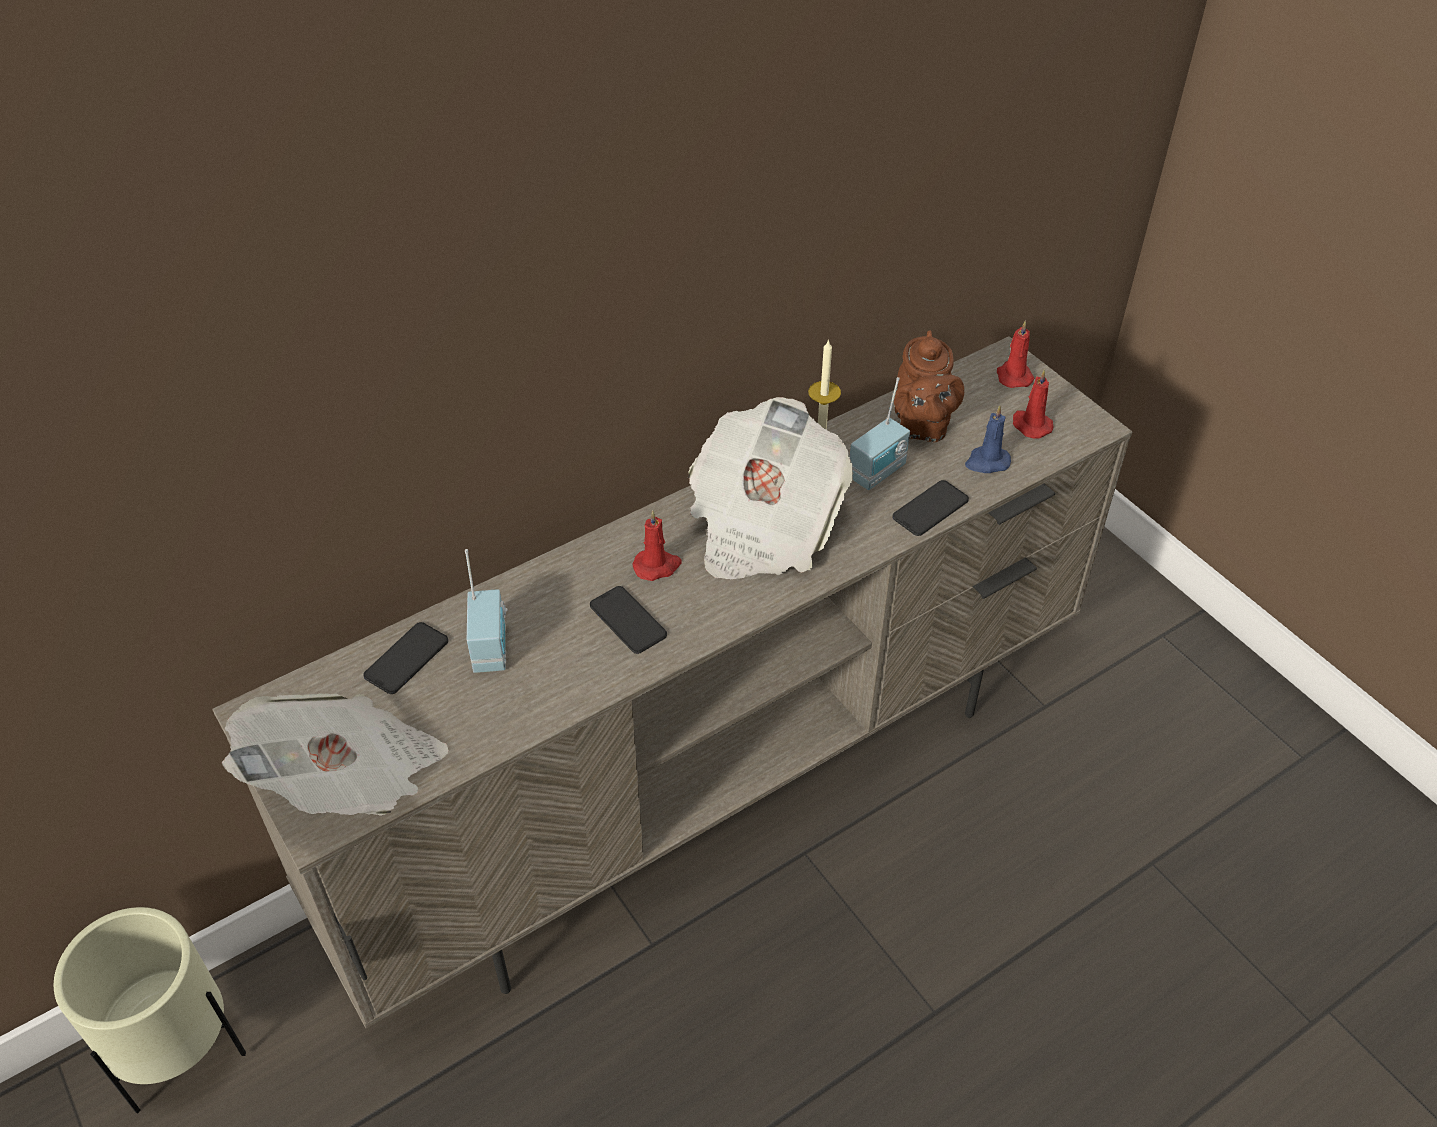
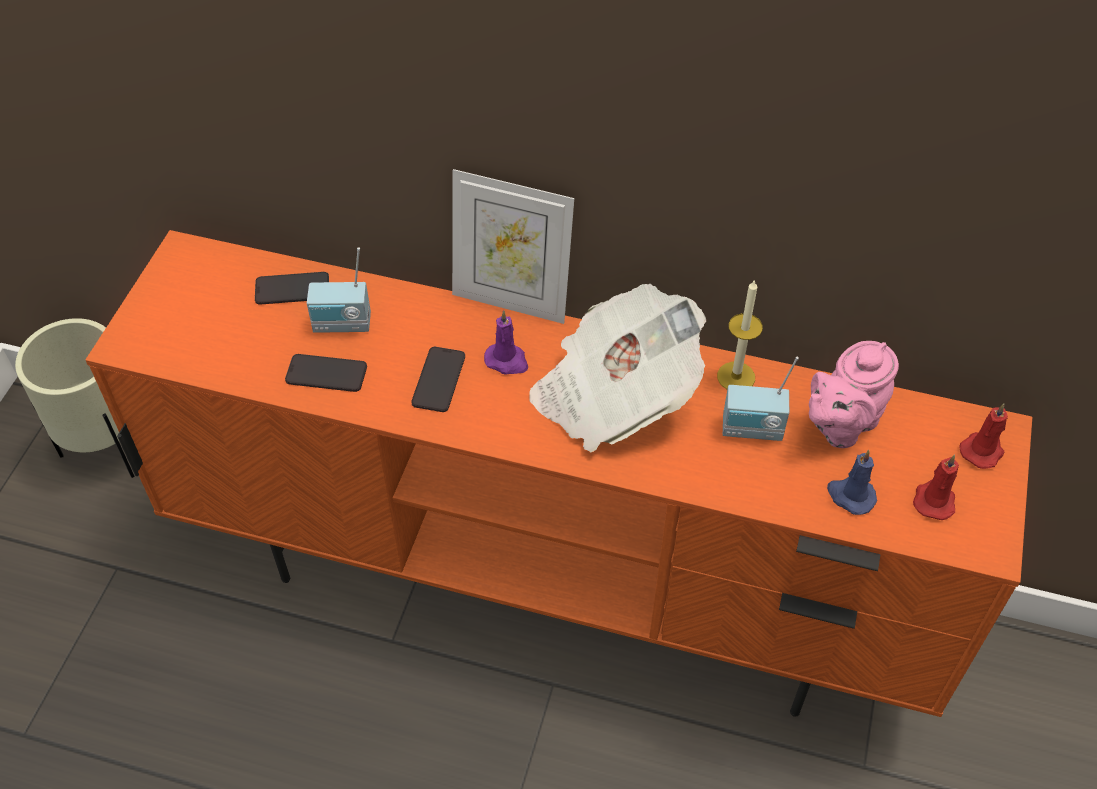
camera: 50 degrees right, 5 degrees up
beige tv stand [212,336,1132,1028] -> orange tv stand [85,230,1032,717]
newspaper [222,693,449,816] -> none
radio [465,549,508,673] -> radio turned 45 degrees clockwise [307,247,371,333]
red candle [633,510,681,581] -> purple candle [484,310,528,374]
phone [892,480,969,536] -> phone moved to [285,354,367,392]
brown teapot [894,331,964,442] -> pink teapot [809,341,899,448]
none -> picture frame [452,169,574,324]

